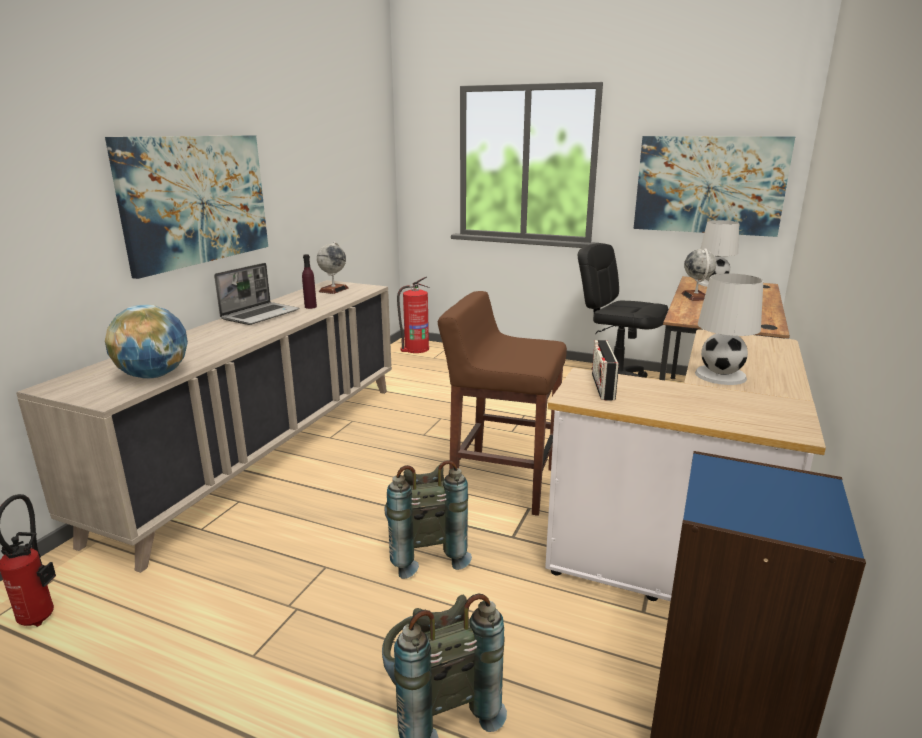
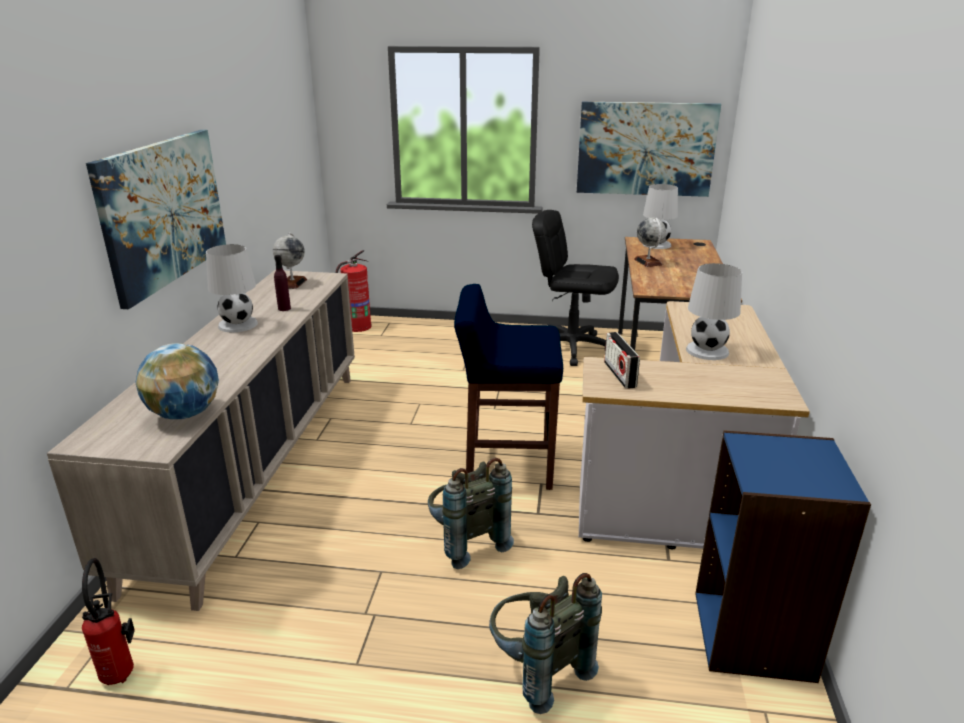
camera: 15 degrees left, 5 degrees up
laptop [214,263,300,325] -> white table lamp [206,244,258,332]
brown stool [438,291,567,516] -> blue stool [454,284,563,490]

